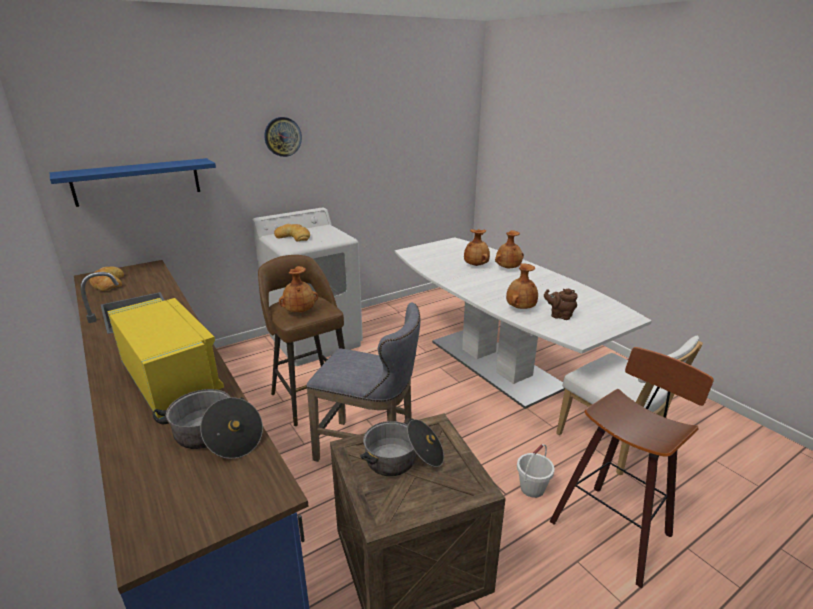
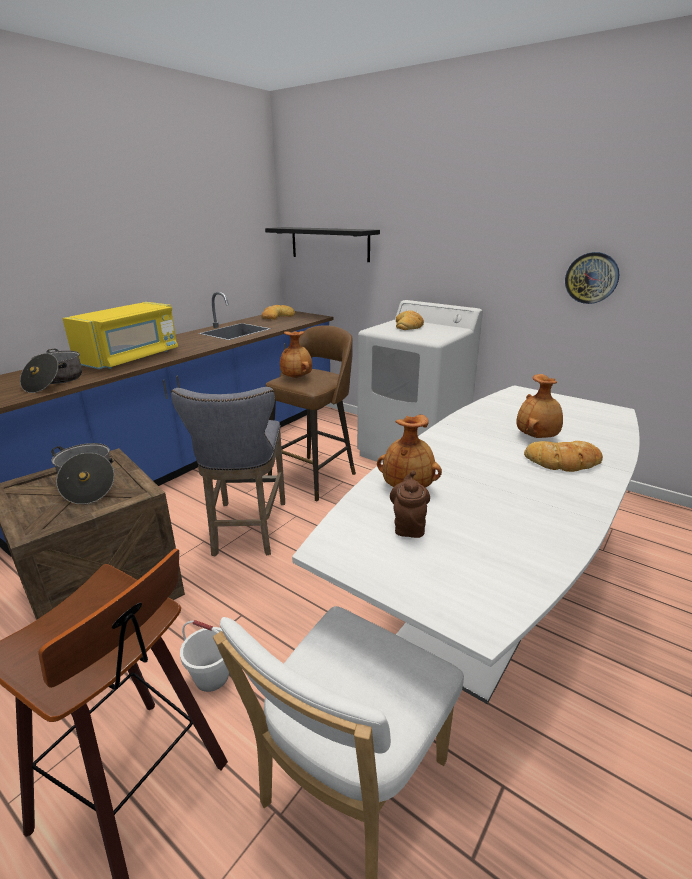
camera: 70 degrees right, 0 degrees up
blue shelf [50,158,216,207] -> black shelf [265,227,380,262]
wall clock [264,117,302,157] -> wall clock moved to [565,252,619,304]
brown vase [495,230,524,269] -> bread [524,441,603,472]

